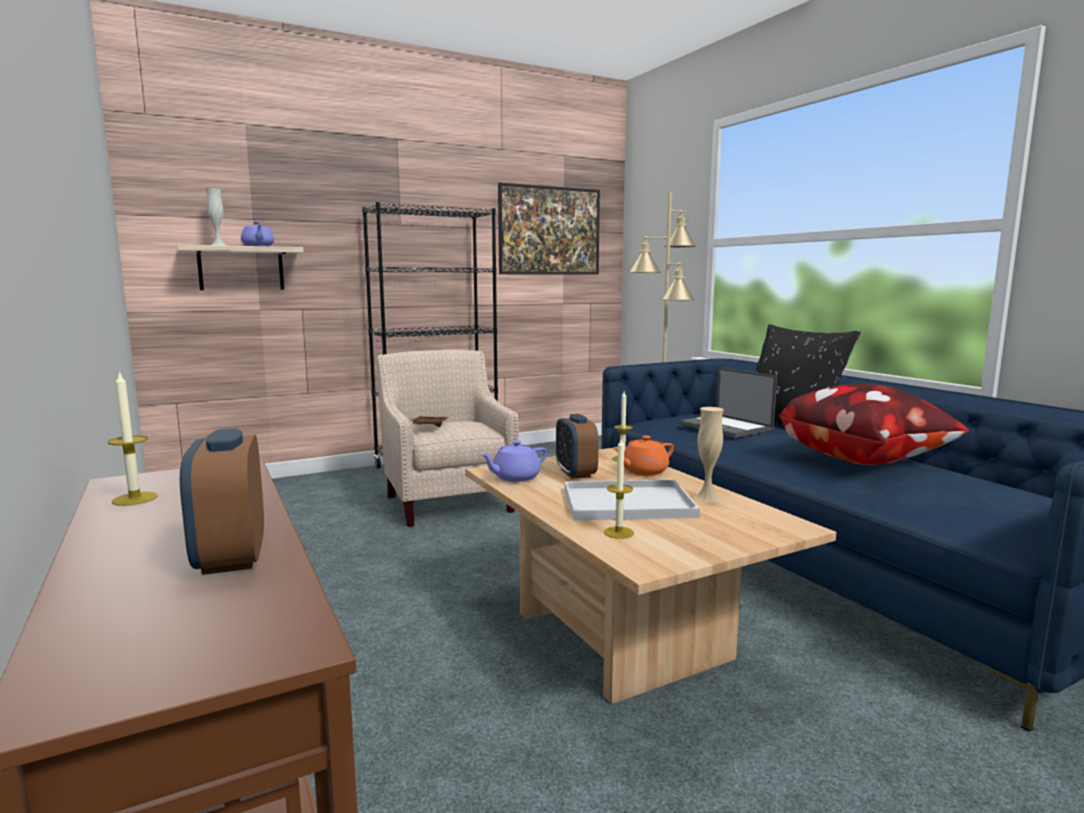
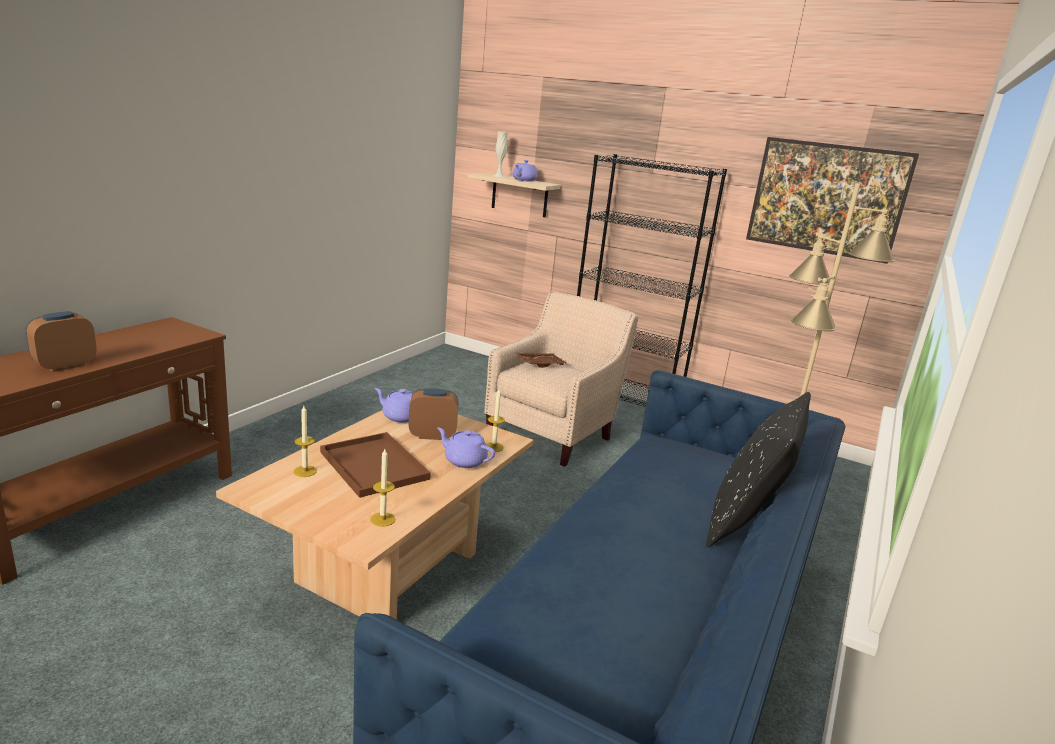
camera: 55 degrees right, 10 degrees up
candle [108,371,158,506] -> candle moved to [370,449,395,527]
alarm clock [556,414,599,479] -> alarm clock turned 45 degrees clockwise [409,389,458,440]
white tray [565,480,700,520] -> brown tray [320,432,431,498]
orange teapot [613,435,674,476] -> purple teapot [437,427,495,468]
laptop [678,367,777,438] -> none
beige vase [694,407,724,503] -> none
pillow [779,384,969,465] -> none

